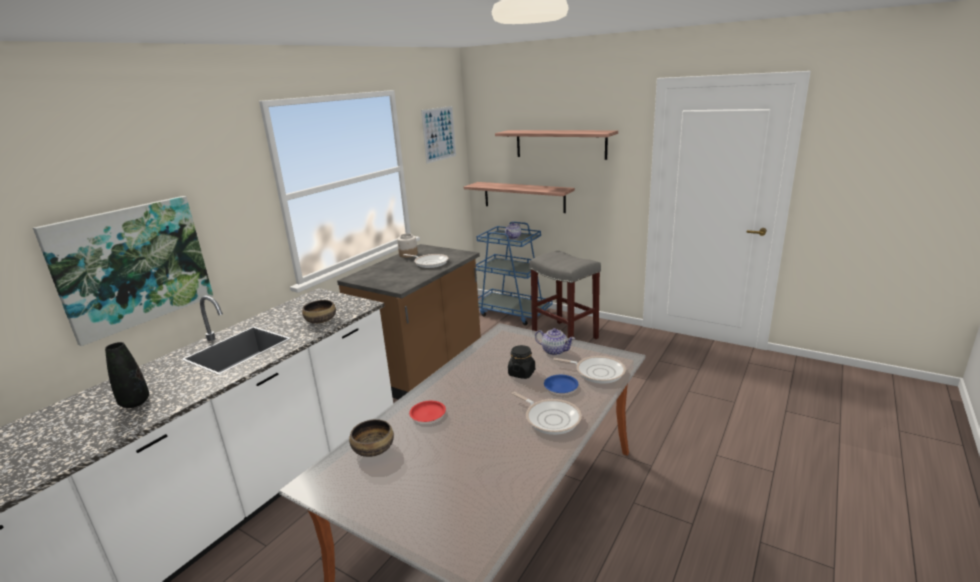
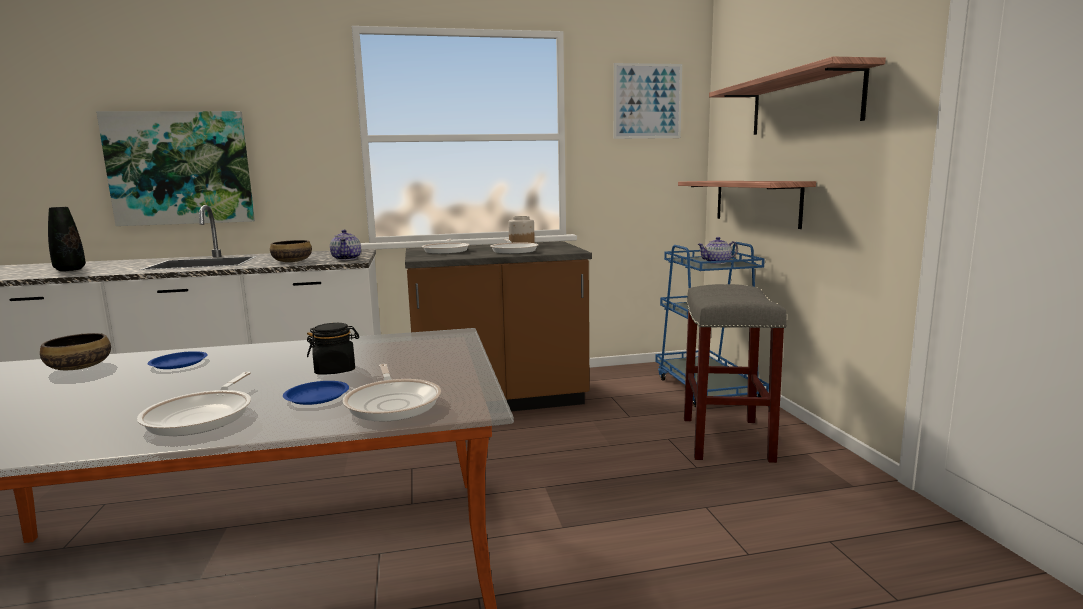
camera: 45 degrees right, 10 degrees down
red plate [409,401,446,422] -> blue plate [148,351,208,369]
teapot [535,328,575,355] -> teapot moved to [330,230,361,260]
none -> frying pan [422,239,469,254]

